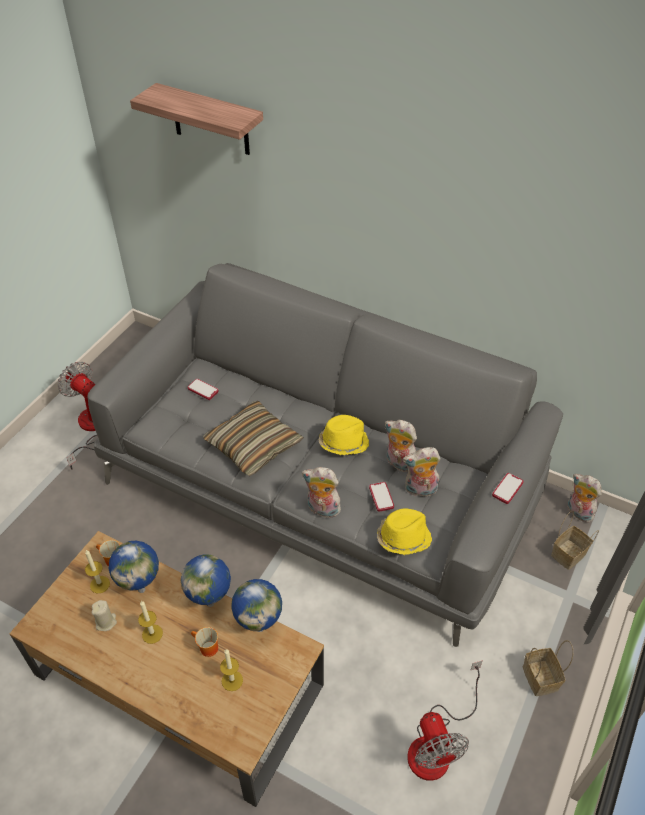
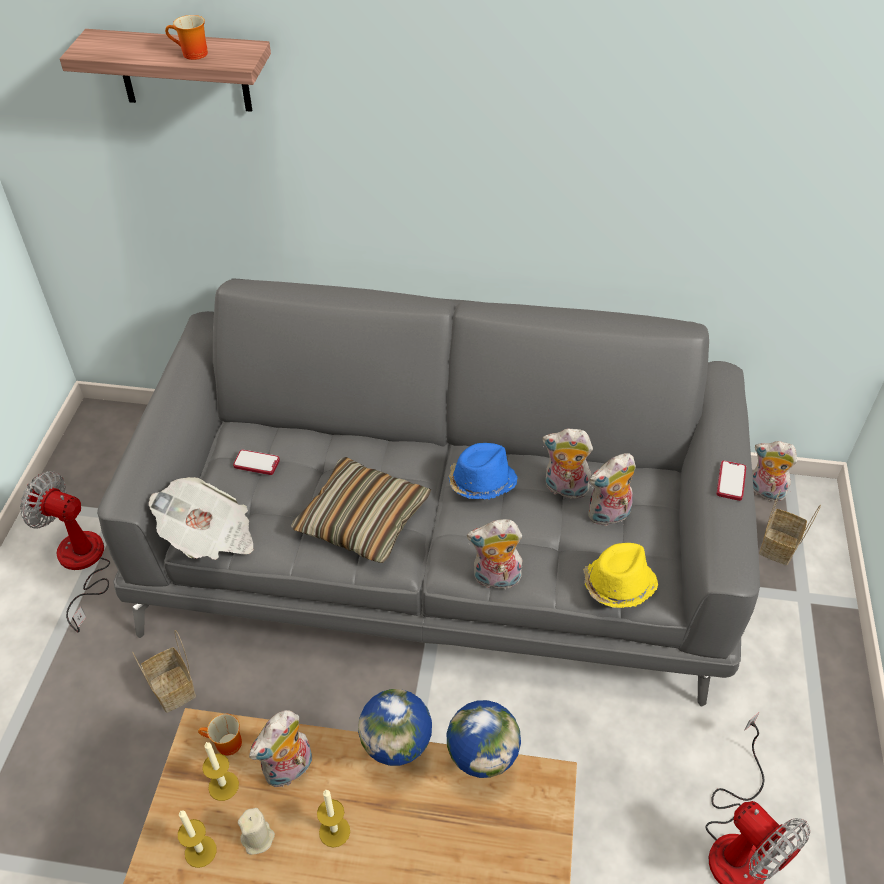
camera: 20 degrees left, 0 degrees up
globe [109,541,159,593] -> plush toy [249,710,312,787]
mug [191,627,218,657] -> mug moved to [165,15,208,60]
candle [220,649,243,691] -> candle moved to [178,810,217,868]
yellow hat [319,415,369,455] -> blue hat [448,443,517,500]
phone [369,482,394,512] -> none
basket [523,640,573,696] -> basket moved to [132,630,196,713]
none -> newspaper [149,477,254,560]

